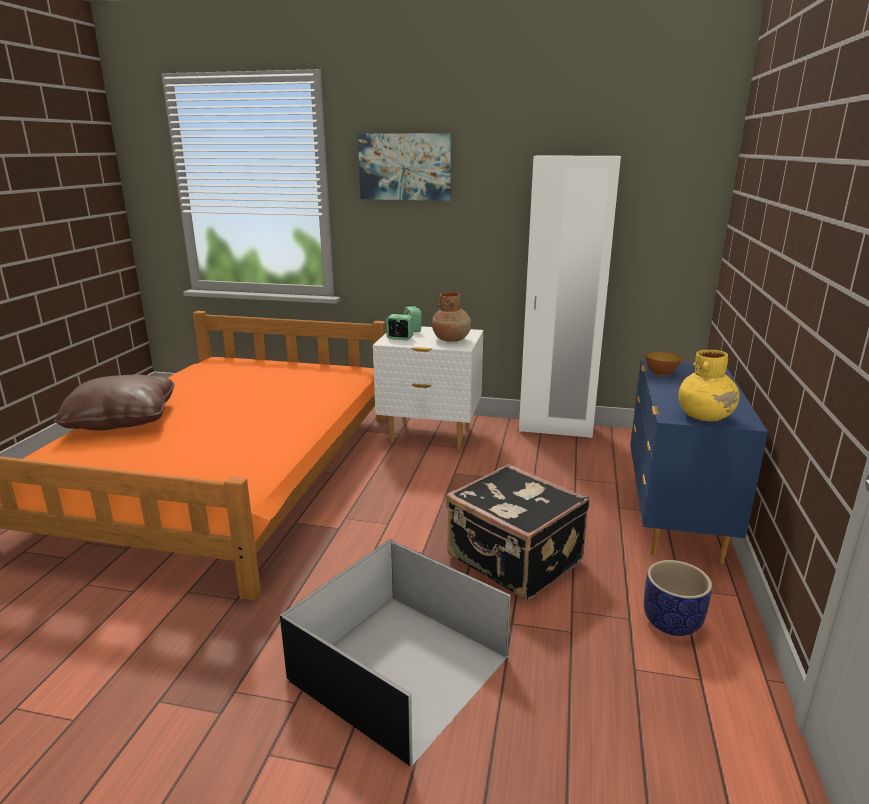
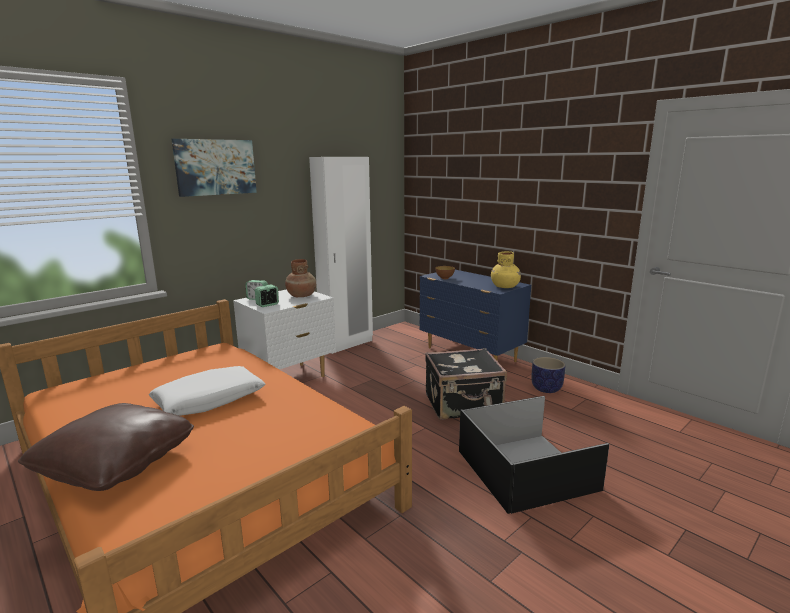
camera: 55 degrees left, 5 degrees down
none -> white pillow [149,366,265,416]

